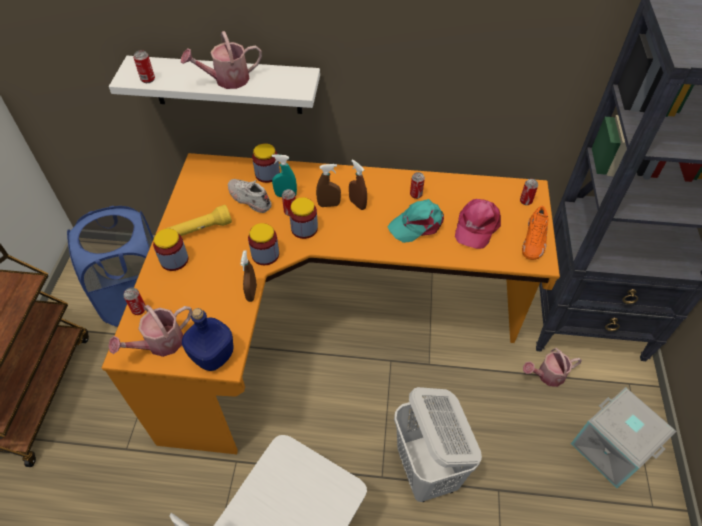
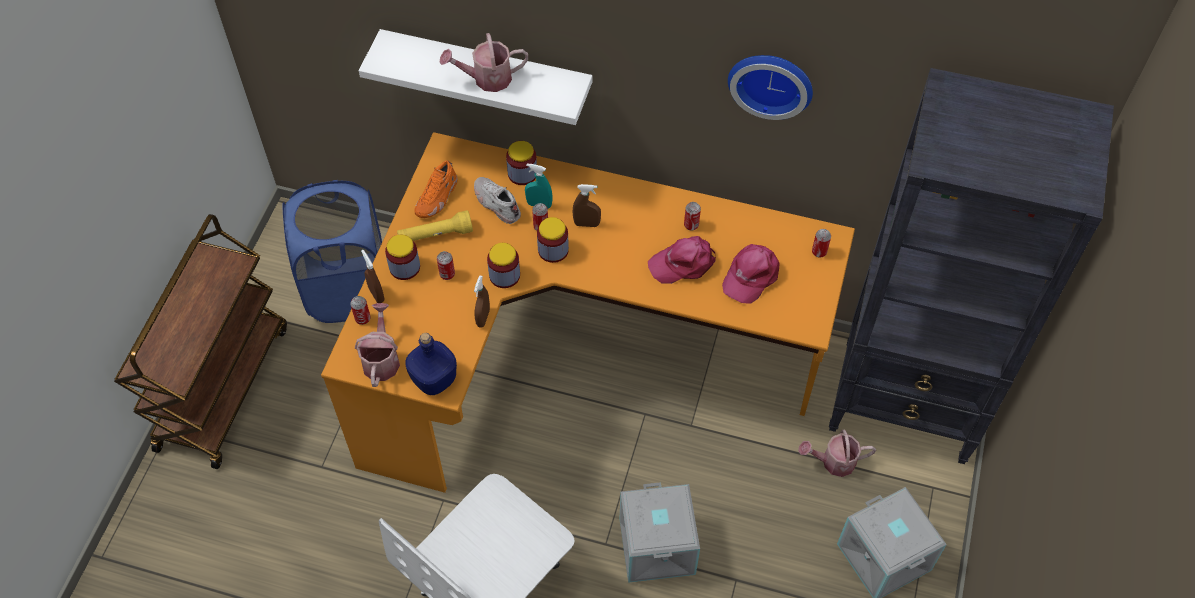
camera: 10 degrees right, 5 degrees up
watering can [108,305,192,357] -> watering can turned 120 degrees clockwise [355,303,400,387]
can [133,50,155,83] -> can moved to [437,251,455,280]
brown spray bottle [349,159,367,210] -> brown spray bottle moved to [361,250,385,303]
turquoise cap [387,199,444,243] -> pink cap [648,236,716,284]
white laundry basket [394,387,482,502] -> grey storage box [620,482,700,583]
orange shoe [522,206,548,260] -> orange shoe moved to [414,160,458,218]
none -> wall clock [728,55,813,120]

